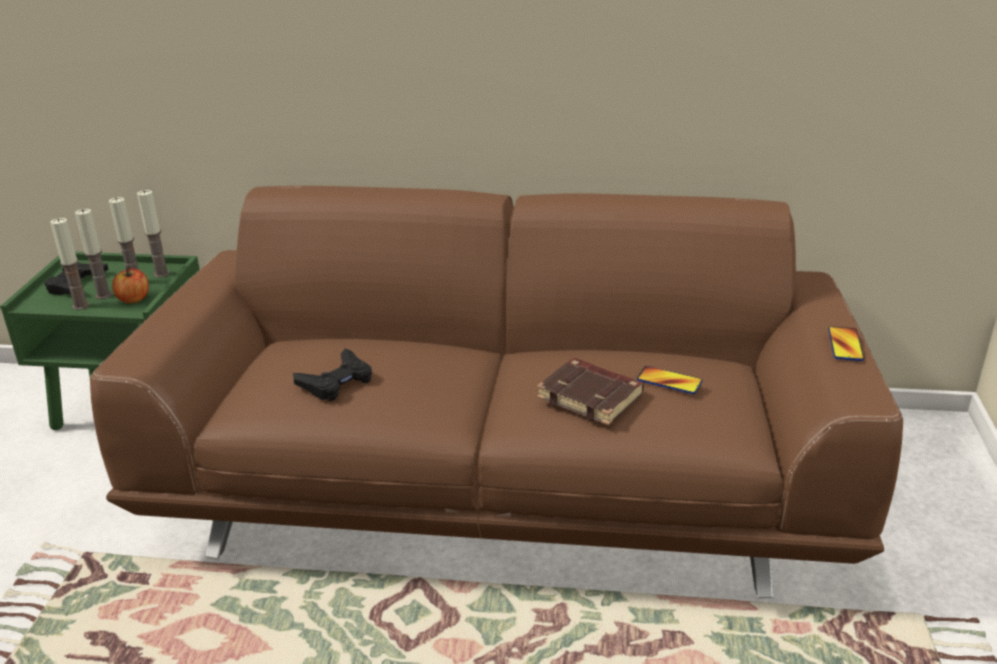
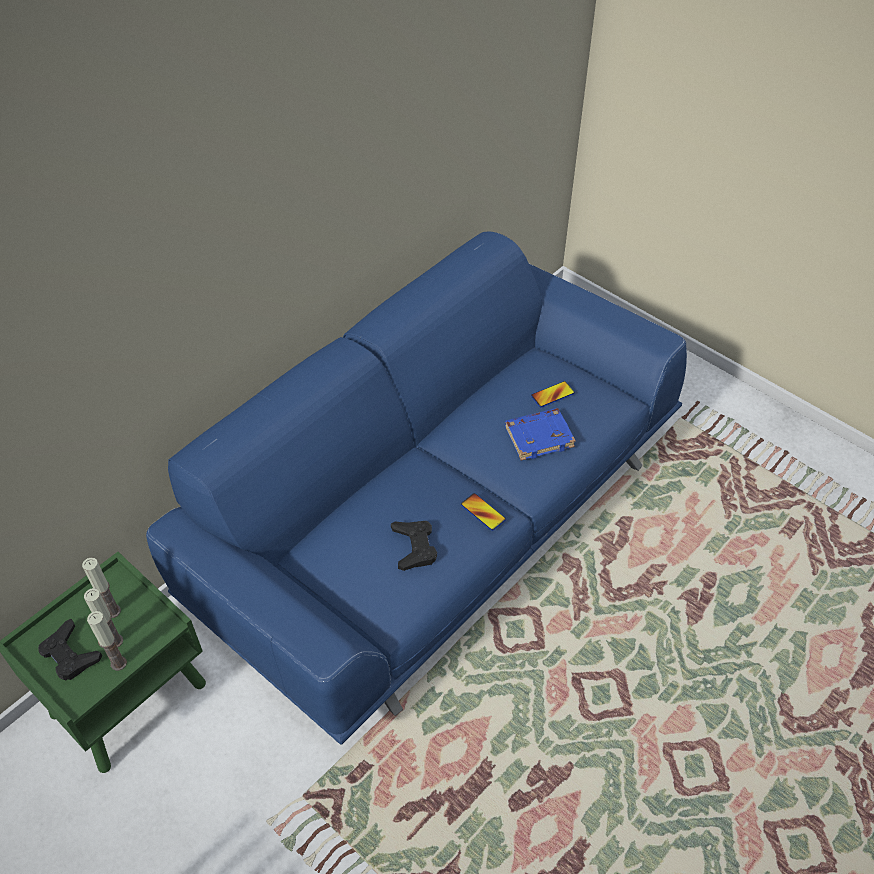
camera: 55 degrees left, 20 degrees up
brown sofa [90,186,903,598] -> blue sofa [146,232,687,745]
apple [112,267,149,303] -> none
candle [137,190,170,278] -> none
brown book [537,358,644,425] -> blue book [505,408,576,461]
phone [828,326,864,361] -> phone moved to [461,493,506,531]

